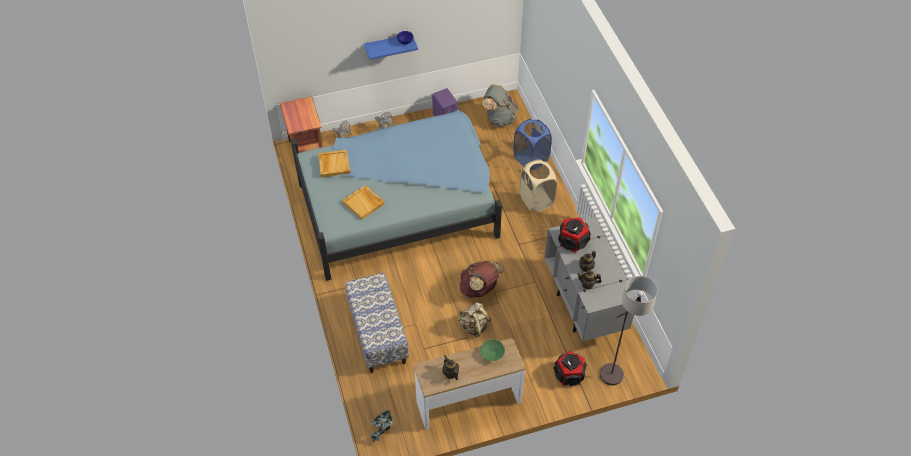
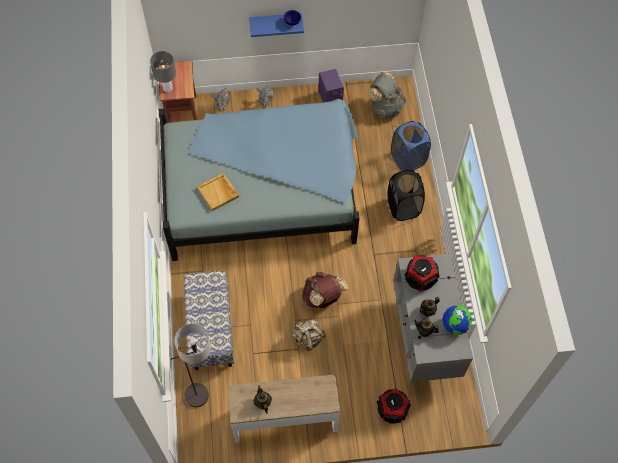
camera: 10 degrees right, 10 degrees up
beige tray [318,150,350,177] -> none
potted plant [370,410,394,442] -> none
green bowl [480,339,505,361] -> none
beige laundry basket [520,159,557,212] -> black laundry basket [388,170,425,221]
grey floor lamp [600,276,658,385] -> grey floor lamp moved to [171,324,211,407]
none -> grey table lamp [150,51,176,92]
none -> globe [443,305,472,335]

